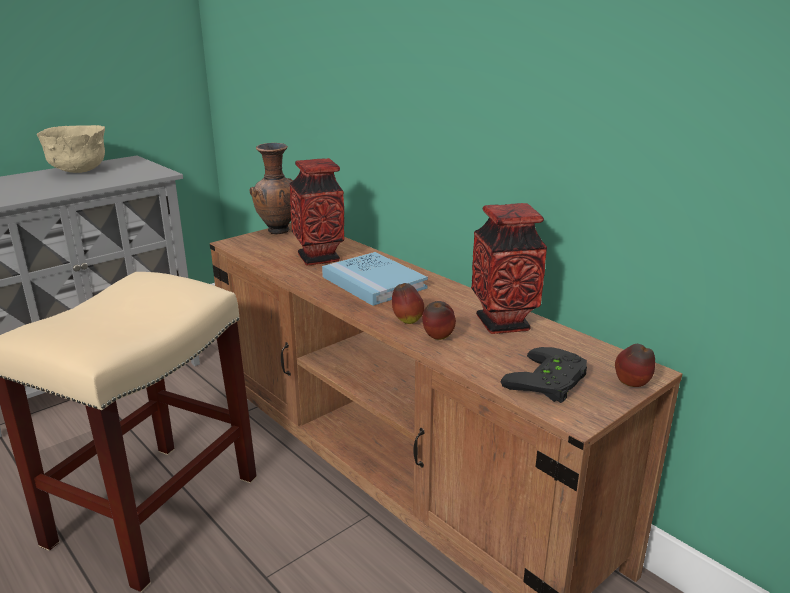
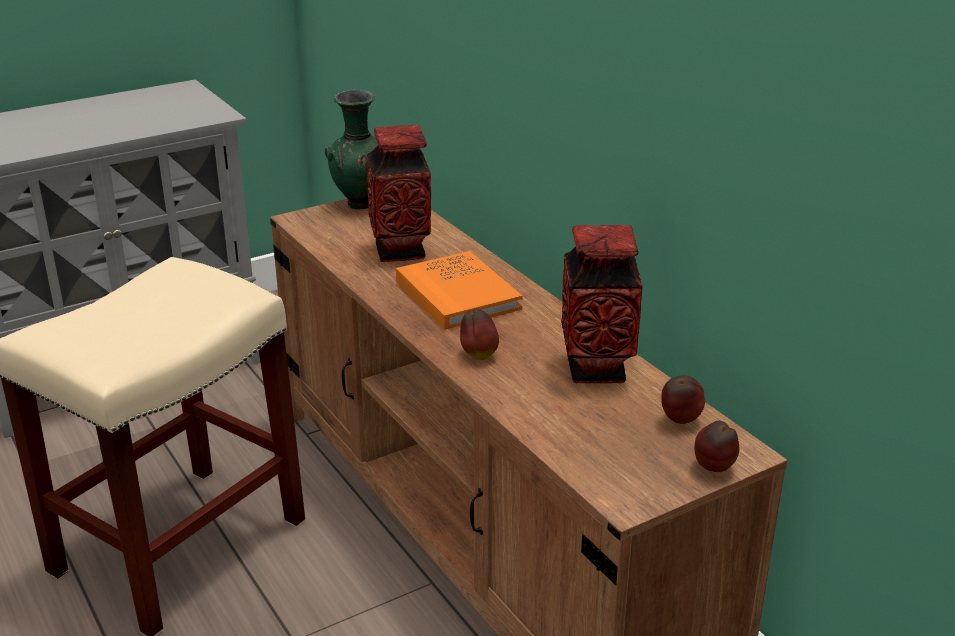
camera: 10 degrees right, 5 degrees up
beige bowl [37,125,105,173] -> none
brown vase [250,143,293,235] -> green vase [325,90,378,210]
blue book [322,252,428,306] -> orange book [396,251,523,330]
apple [422,301,456,340] -> apple moved to [661,375,705,424]
black game controller [501,347,587,403] -> none

